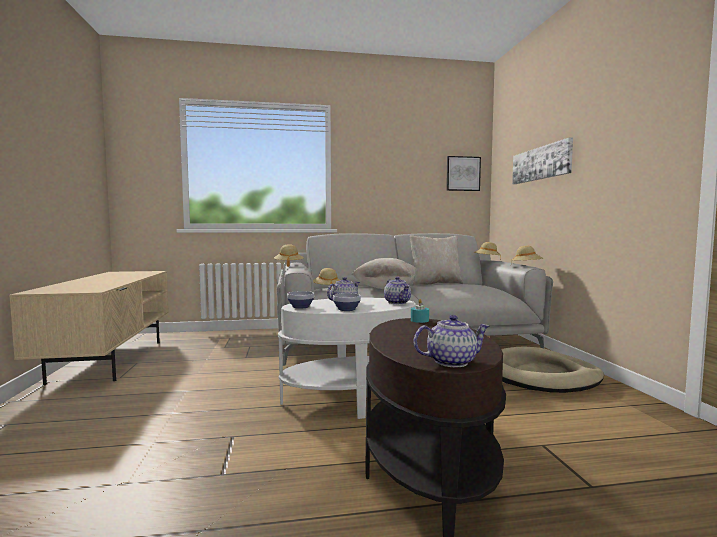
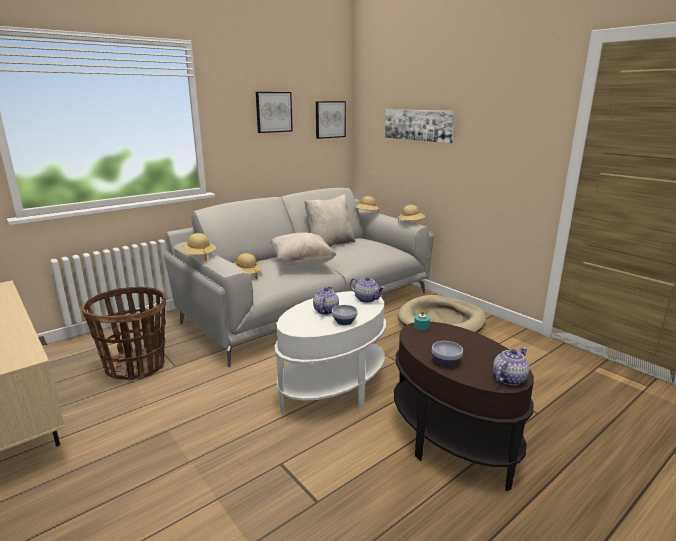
camera: 30 degrees left, 15 degrees up
bowl [287,291,314,309] -> bowl moved to [432,341,463,366]
none -> basket [82,287,166,380]
none -> picture [256,92,293,133]

